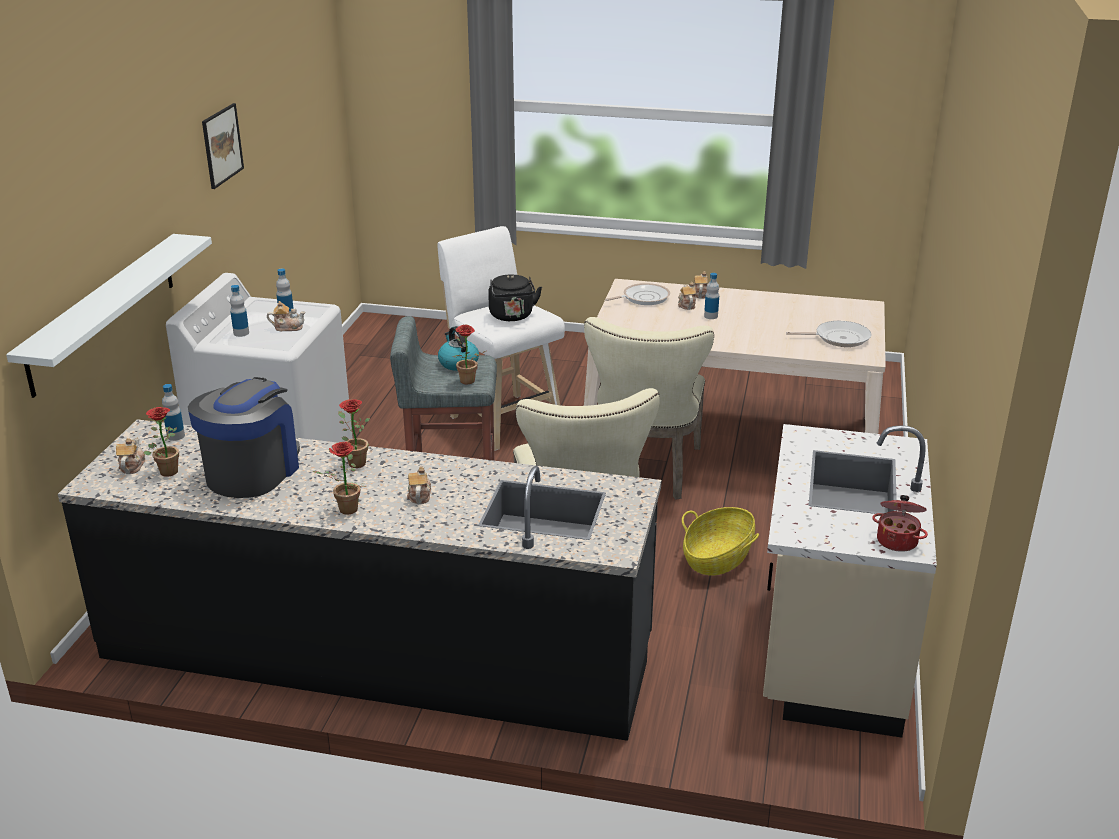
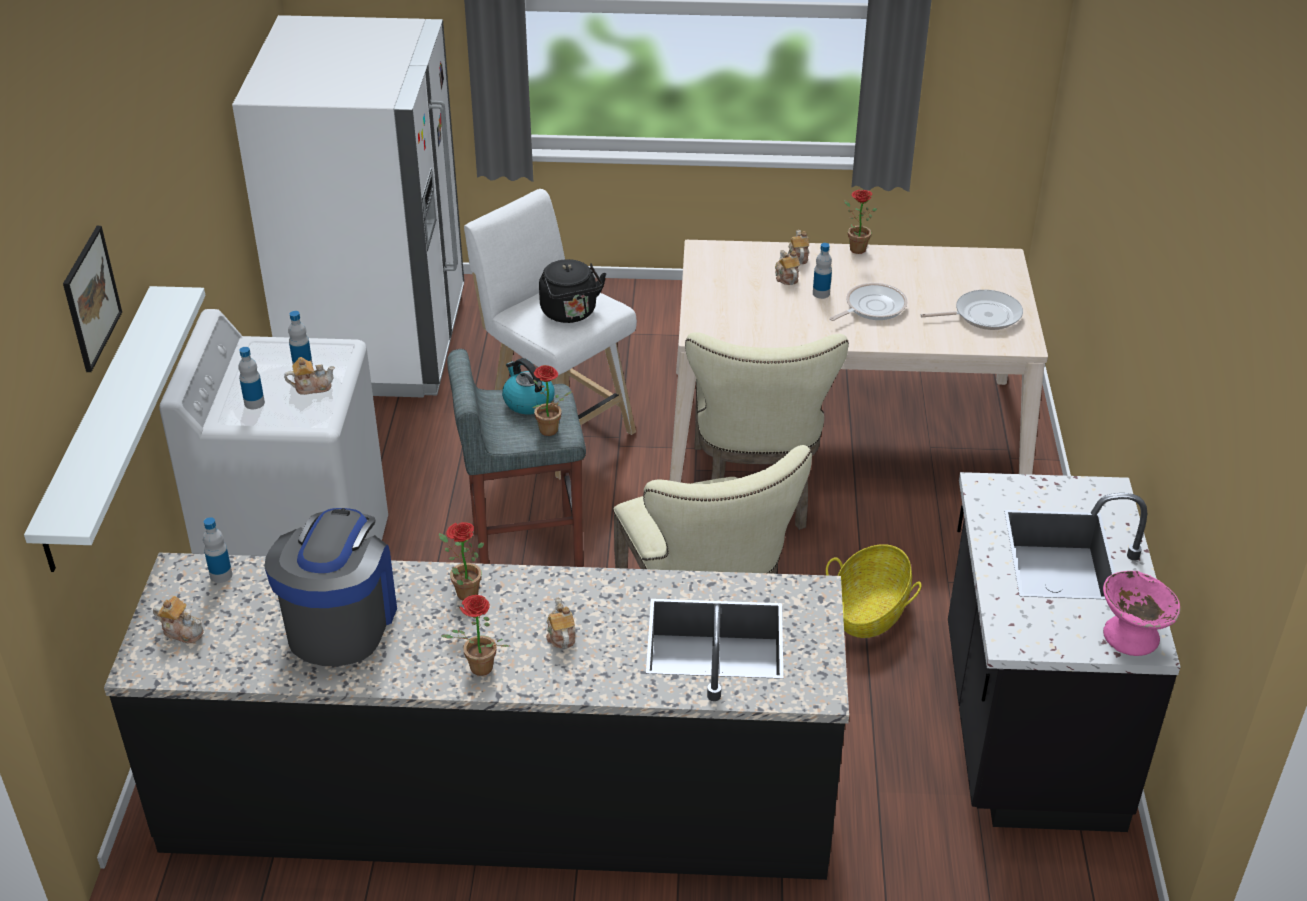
camera: 10 degrees left, 10 degrees up
teapot [116,437,146,474] -> teapot turned 120 degrees clockwise [153,596,204,643]
potted plant [143,407,179,477] -> potted plant moved to [844,190,878,254]
picture [202,103,244,189] -> picture moved to [63,226,122,372]
frying pan [605,283,670,305] -> frying pan moved to [830,283,907,321]
beige counter [763,424,937,738] -> black counter [948,472,1181,832]
cooking pot [872,495,928,552] -> pink bowl [1103,571,1180,656]
none -> white fridge [232,15,464,398]

